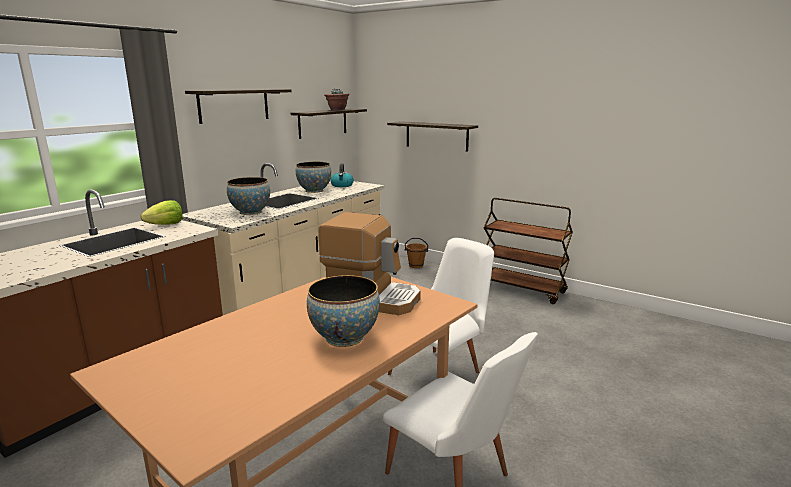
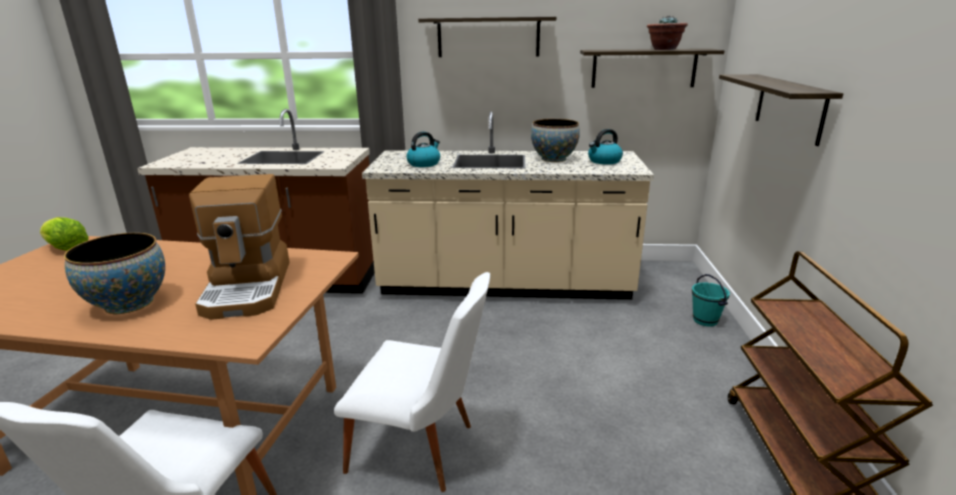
camera: 60 degrees right, 5 degrees up
lettuce [141,200,182,225] -> lettuce moved to [40,217,89,251]
bowl [227,177,270,215] -> kettle [406,132,440,167]
brown bucket [405,238,428,268] -> turquoise bucket [692,274,730,327]

